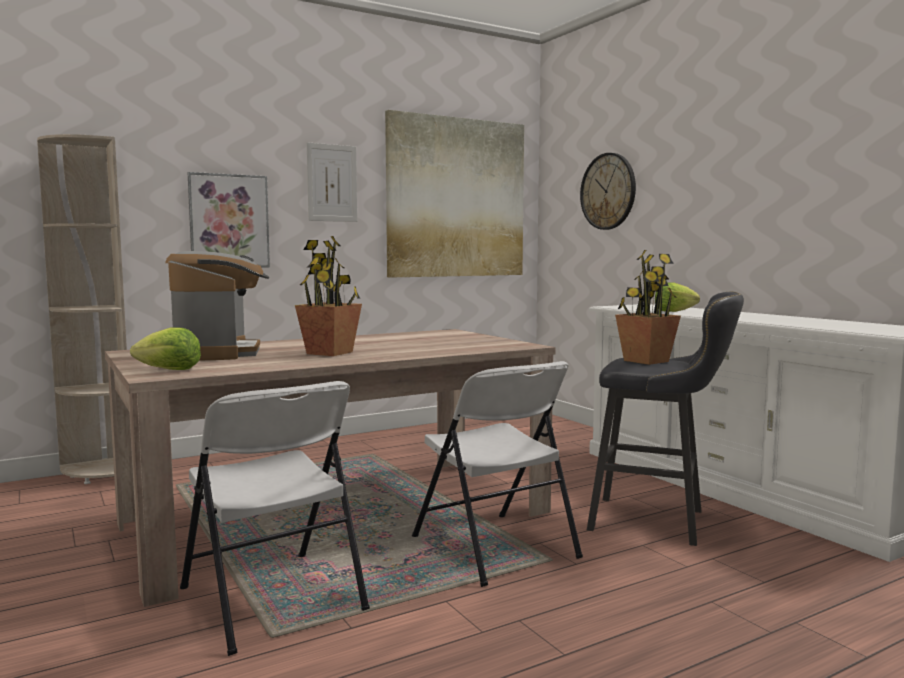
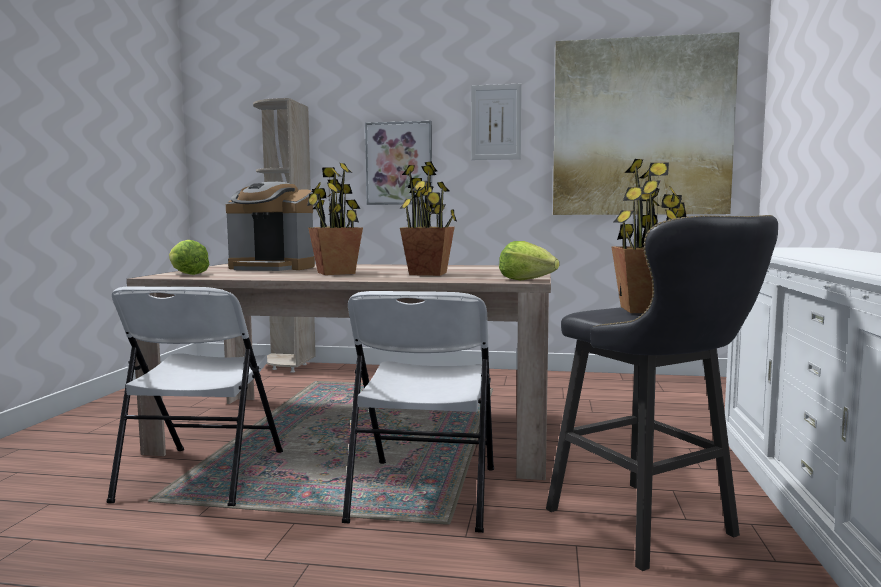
camera: 40 degrees right, 0 degrees up
coffee machine [165,251,269,360] -> coffee machine turned 75 degrees clockwise [226,182,315,271]
wall clock [580,153,636,230] -> none
lettuce [655,282,700,312] -> lettuce moved to [499,241,559,281]
none -> potted plant [399,161,457,276]

